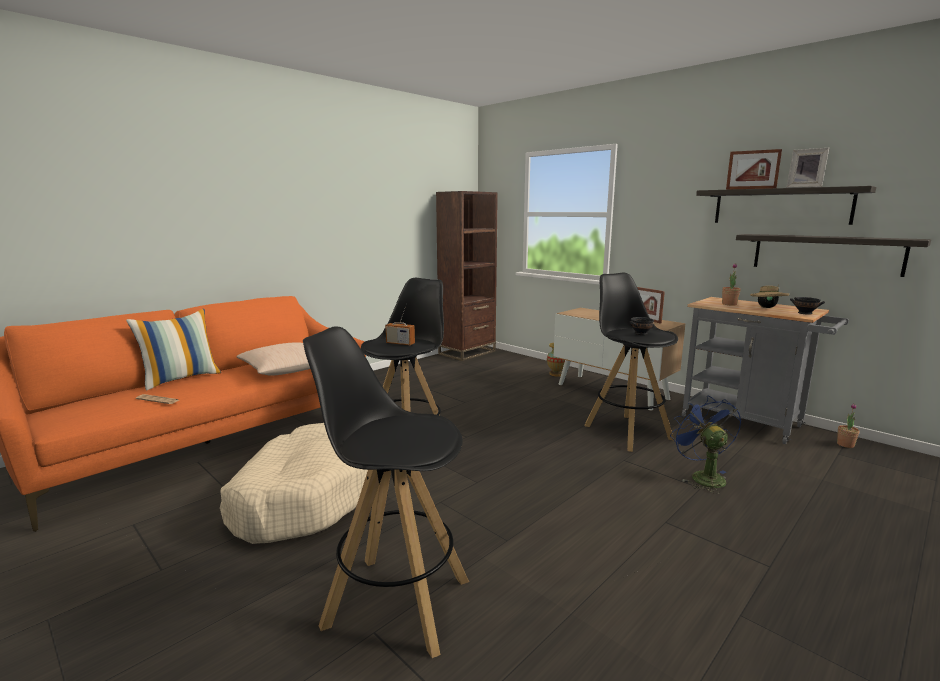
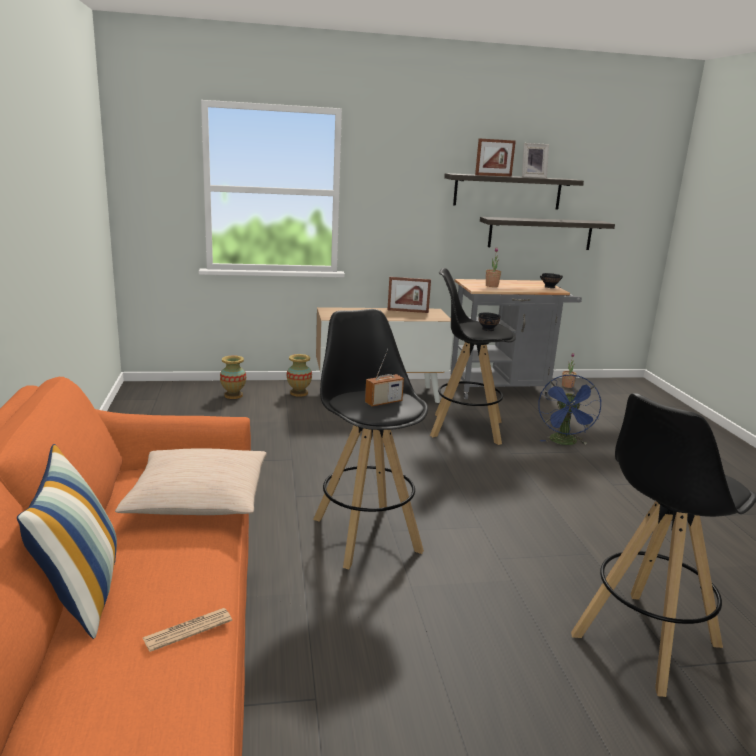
camera: 55 degrees left, 5 degrees up
beige dog bed [220,423,368,544] -> none
brown bookcase [436,191,498,361] -> none
blue fan [670,396,741,494] -> blue fan turned 105 degrees counterclockwise [538,374,602,445]
beige hat [750,285,790,308] -> none
none -> vase [220,355,246,399]

